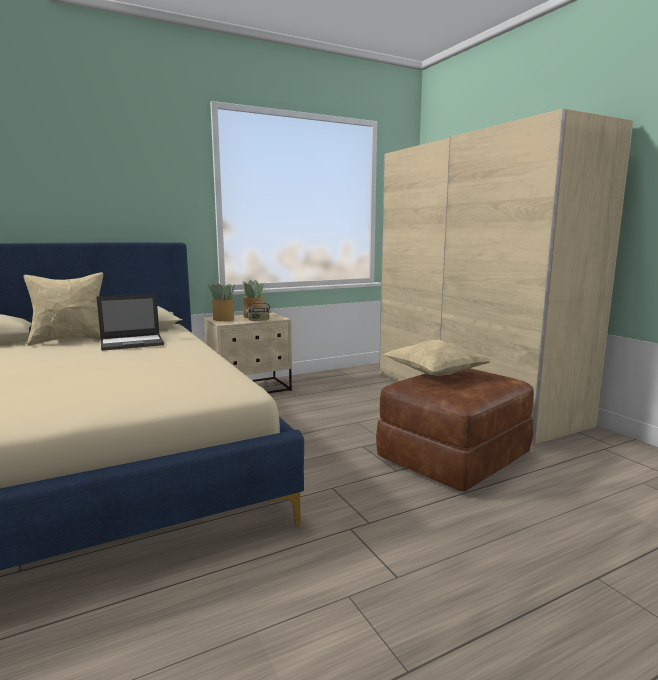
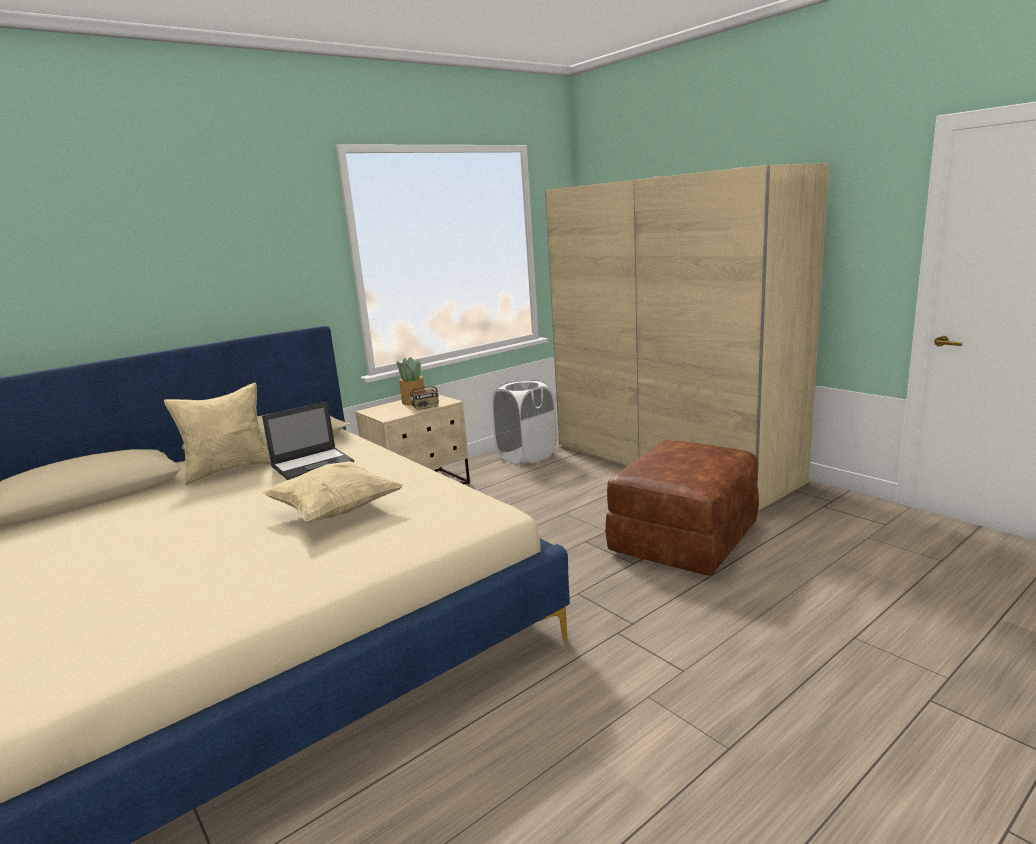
camera: 10 degrees left, 5 degrees up
potted plant [208,282,235,321] -> none
beige pillow [383,340,492,376] -> beige pillow moved to [262,461,403,523]
none -> white laundry basket [492,379,557,464]

